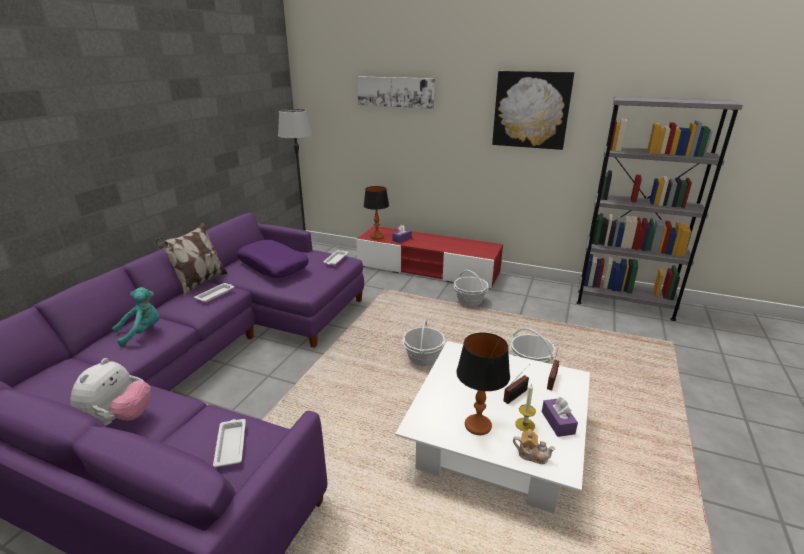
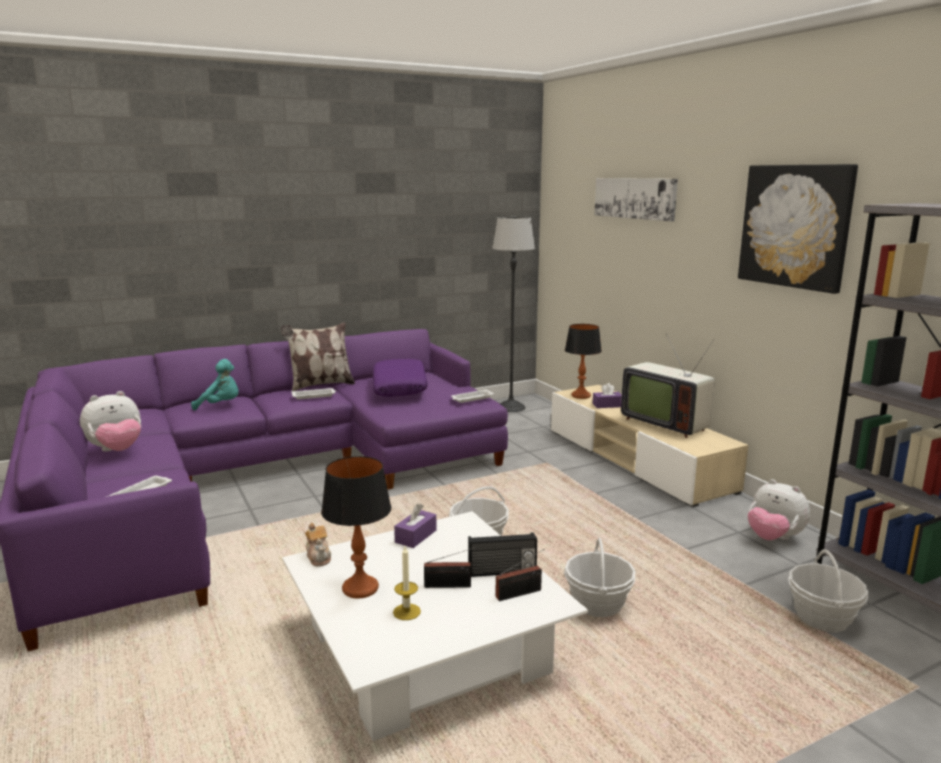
camera: 40 degrees right, 10 degrees down
red tv stand [356,226,503,289] -> beige tv stand [551,385,748,507]
basket [454,270,489,307] -> basket moved to [788,549,869,633]
teapot [513,429,555,464] -> teapot moved to [305,523,331,566]
purple tissue box [542,397,578,437] -> purple tissue box moved to [394,504,437,548]
none -> radio [468,532,537,577]
none -> television [621,333,715,438]
none -> plush toy [748,479,810,540]

